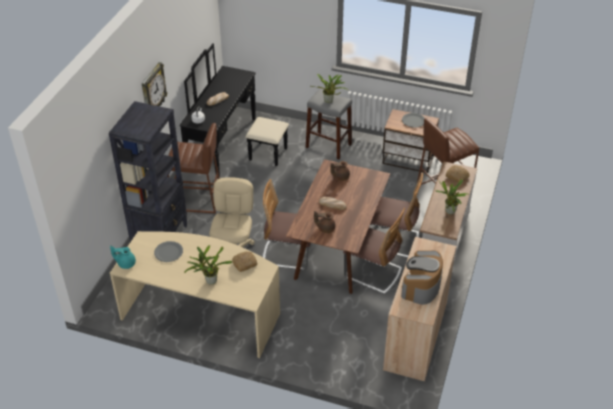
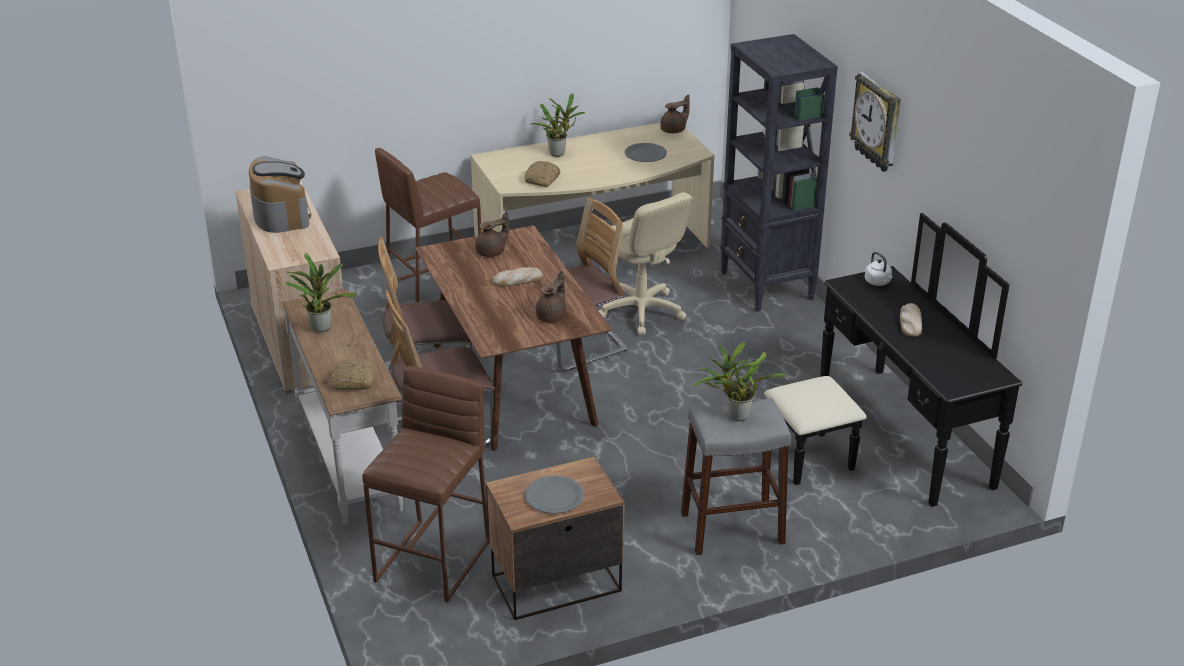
camera: 140 degrees right, 10 degrees down
turquoise teapot [110,246,136,269] -> brown teapot [660,94,690,133]
brown stool [167,123,220,214] -> brown stool moved to [375,148,482,302]

